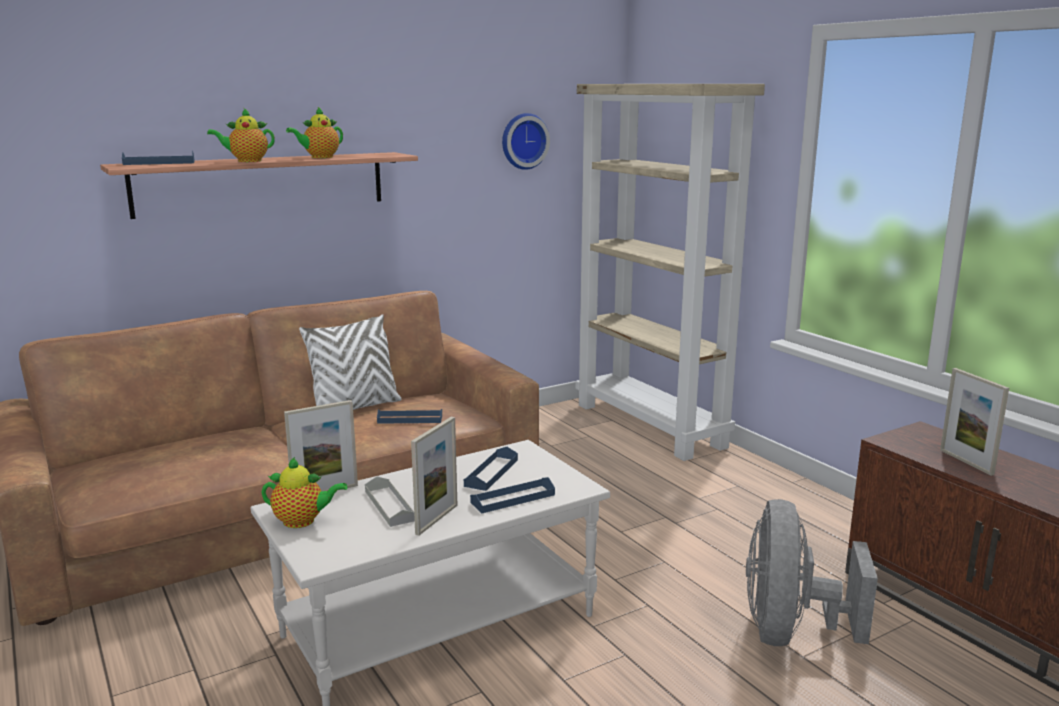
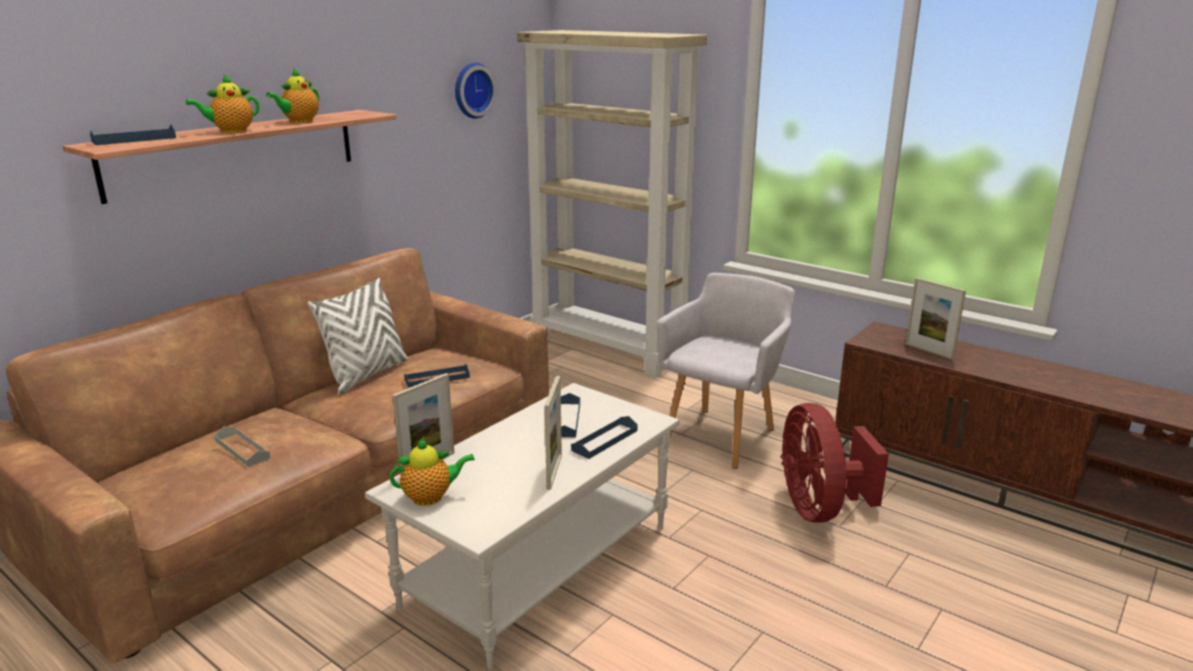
camera: 20 degrees left, 5 degrees up
grey tray [365,477,415,527] -> grey tray moved to [214,426,271,467]
grey fan [746,499,878,646] -> red fan [781,403,889,523]
none -> grey armchair [657,273,795,469]

